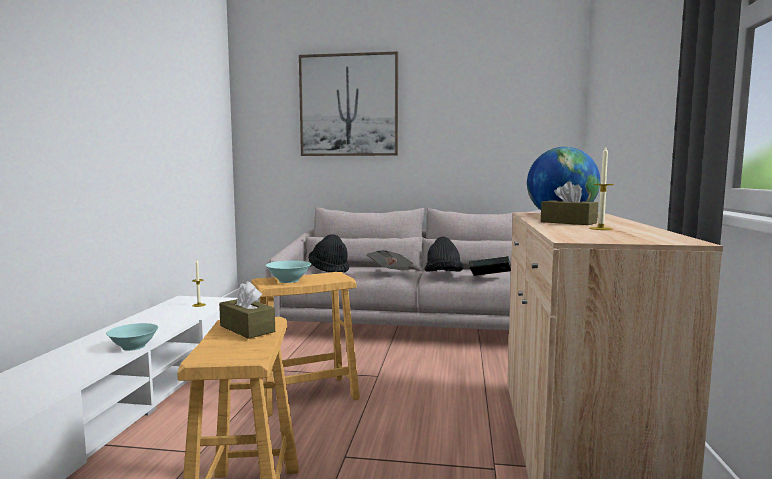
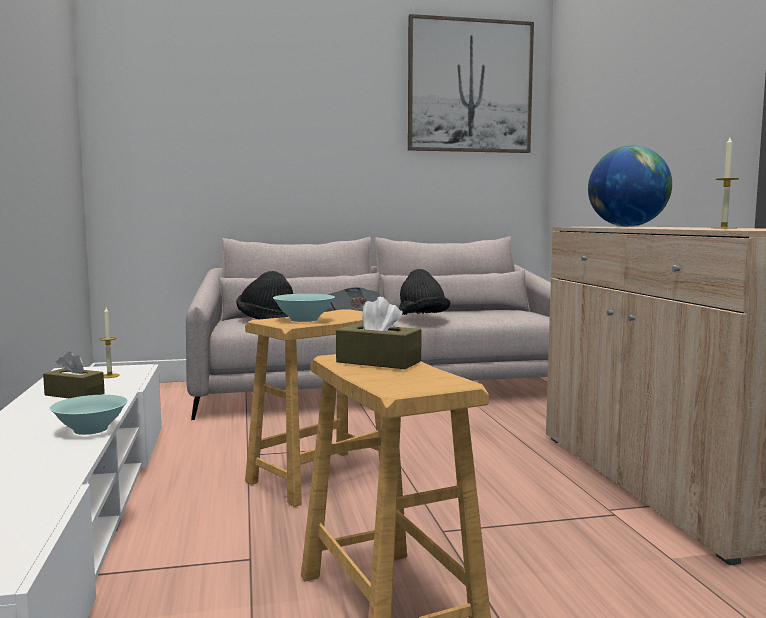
camera: 20 degrees left, 0 degrees up
picture [299,51,398,156] -> picture moved to [408,14,534,153]
book [469,256,511,276] -> none
brown tissue box [541,181,598,225] -> brown tissue box moved to [43,351,105,398]

